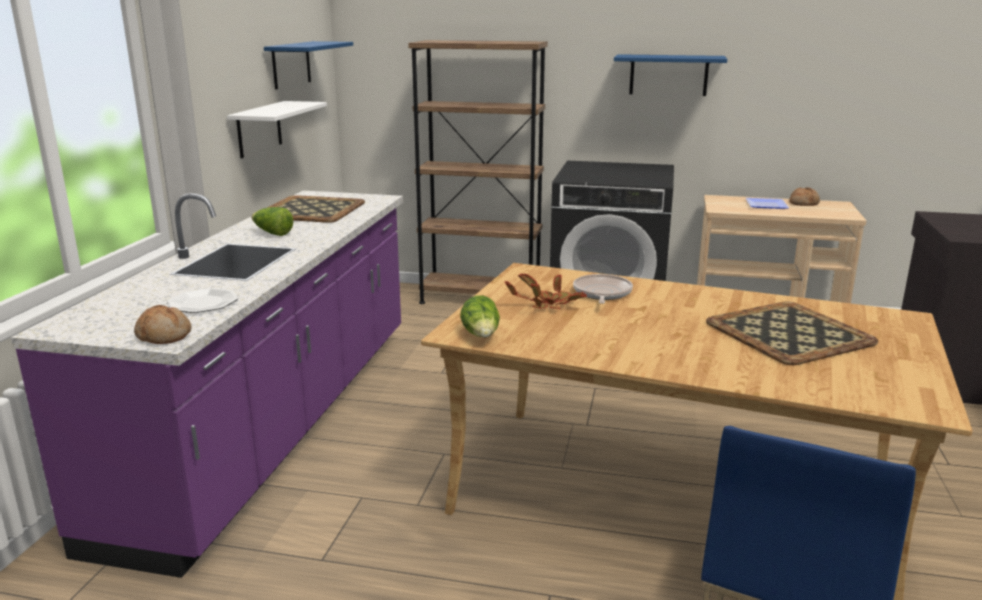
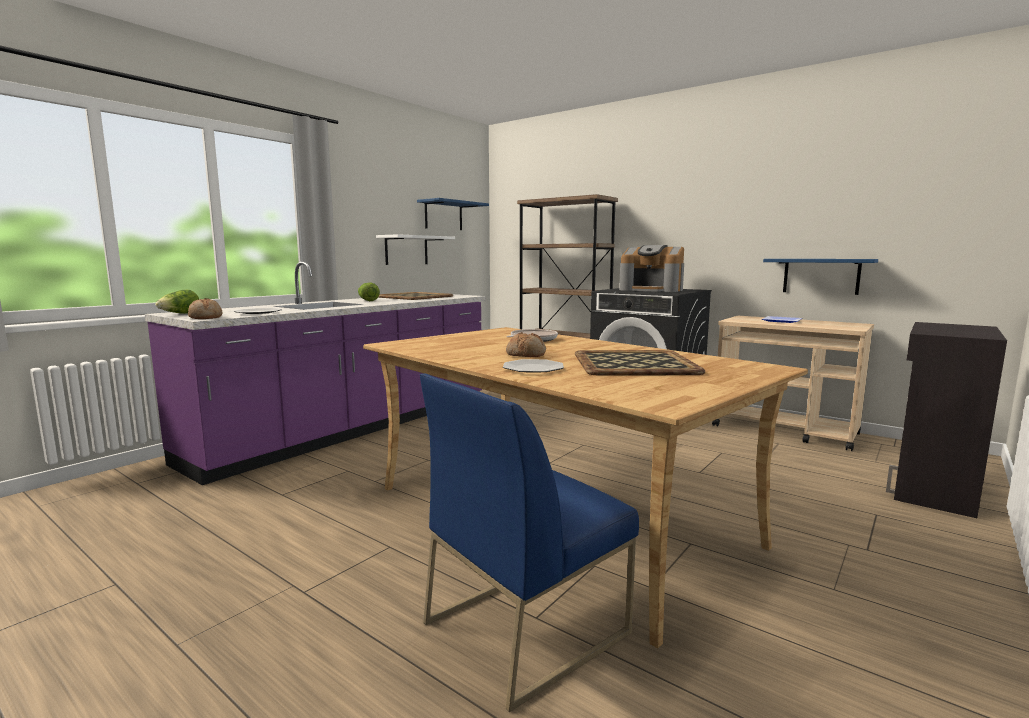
camera: 25 degrees right, 10 degrees down
lettuce [460,295,500,338] -> lettuce moved to [155,290,199,314]
potted plant [504,274,587,309] -> none
blue shelf [614,54,727,96] -> blue shelf moved to [763,259,878,295]
bread [789,187,820,206] -> bread moved to [506,332,546,357]
none -> plate [503,359,564,373]
none -> coffee machine [619,245,684,292]

